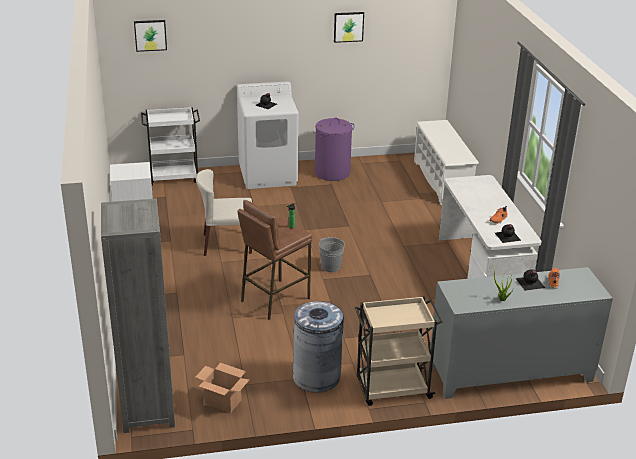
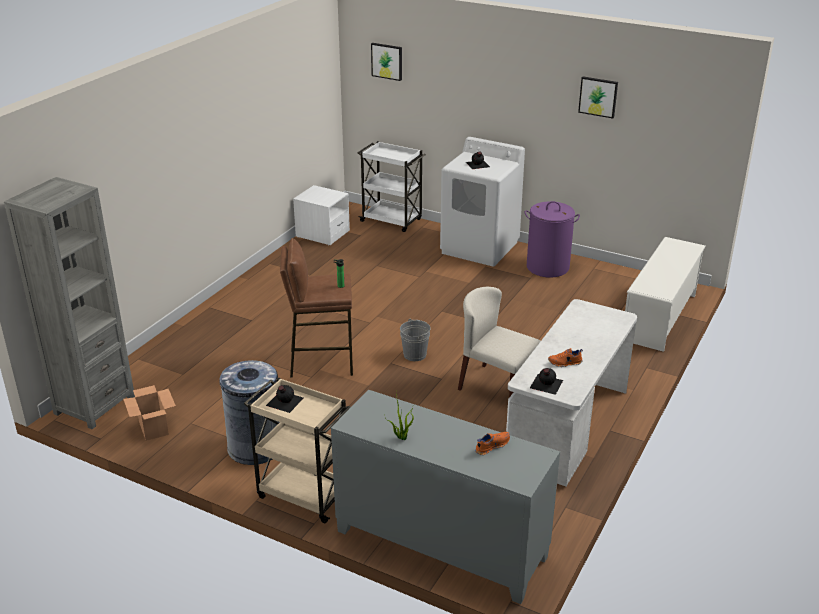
camera: 40 degrees right, 0 degrees up
beige chair [196,169,252,256] -> beige chair moved to [458,287,541,398]
black bottle [516,270,545,291] -> black bottle moved to [266,385,303,413]

